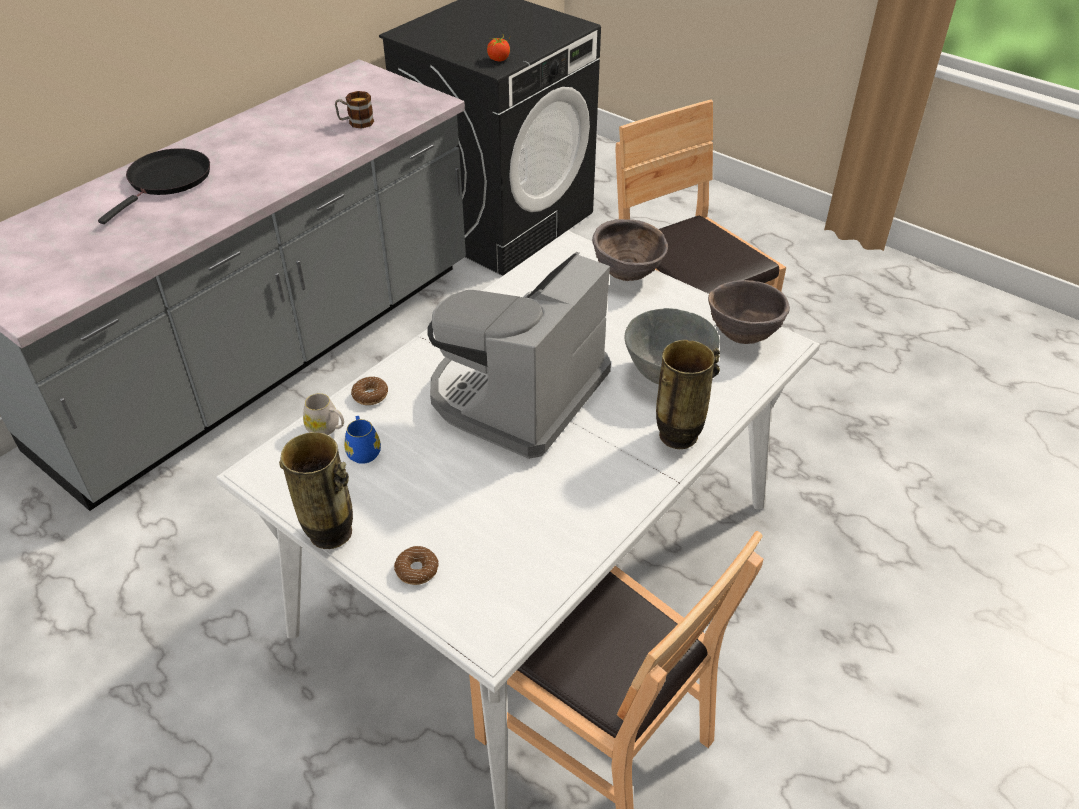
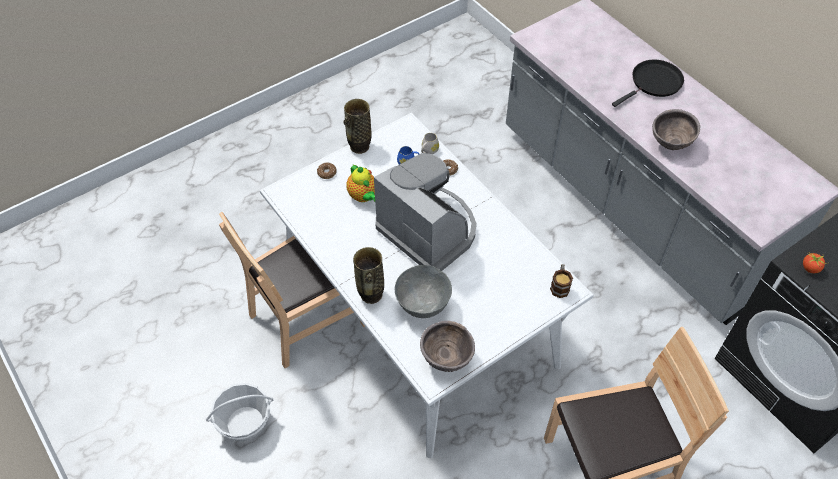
camera: 105 degrees right, 10 degrees up
black frying pan [98,148,210,224] -> black frying pan turned 75 degrees counterclockwise [612,60,684,107]
mug [335,91,374,129] -> mug moved to [550,264,573,298]
brown bowl [592,219,668,281] -> brown bowl moved to [652,109,700,150]
none -> basket [206,383,273,442]
none -> teapot [346,165,375,202]

